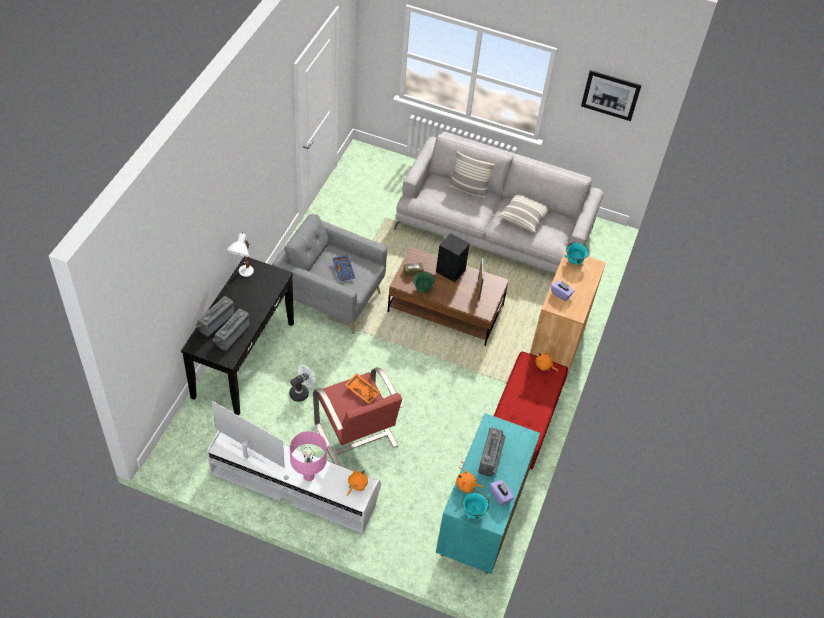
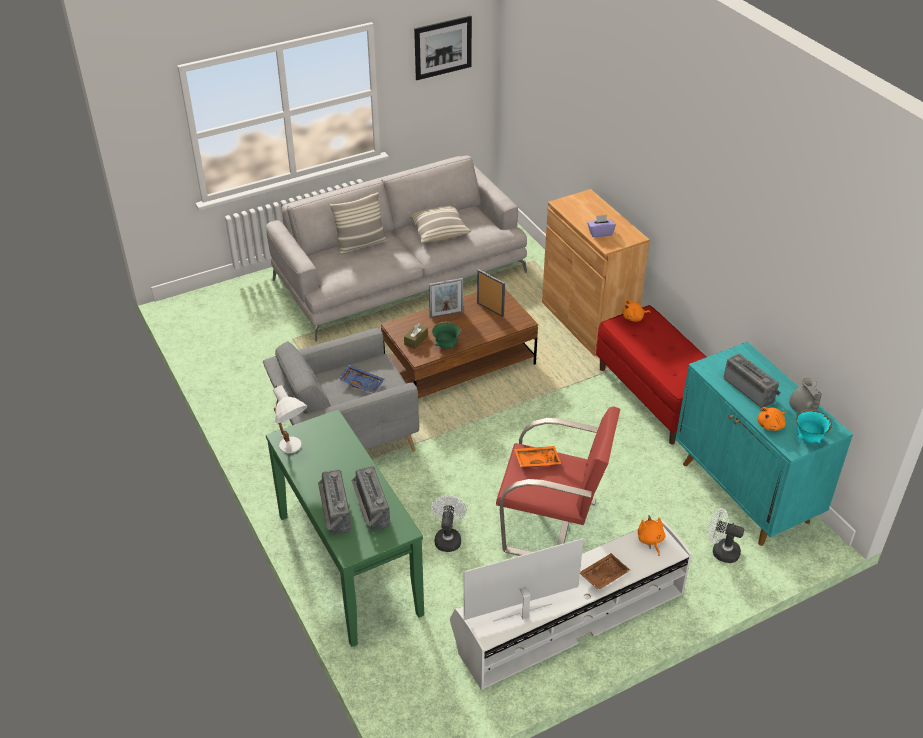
camera: 45 degrees left, 10 degrees down
black console table [181,257,294,416] -> green console table [266,409,424,647]
pink table lamp [290,431,327,481] -> brown tray [580,553,630,590]
black speaker [436,233,470,282] -> picture frame [429,278,463,318]
purple tissue box [490,480,514,506] -> grey teapot [789,378,822,413]
turquoise bowl [564,242,589,266] -> none
none -> white fan [708,508,744,563]

